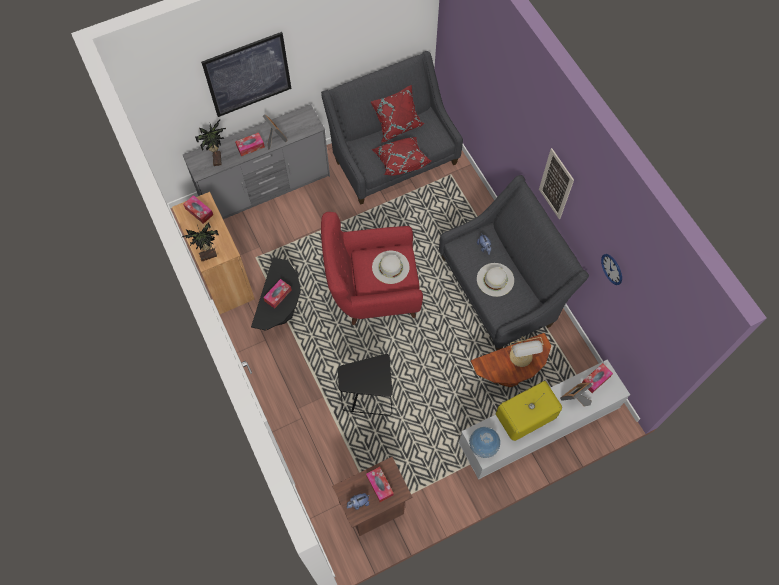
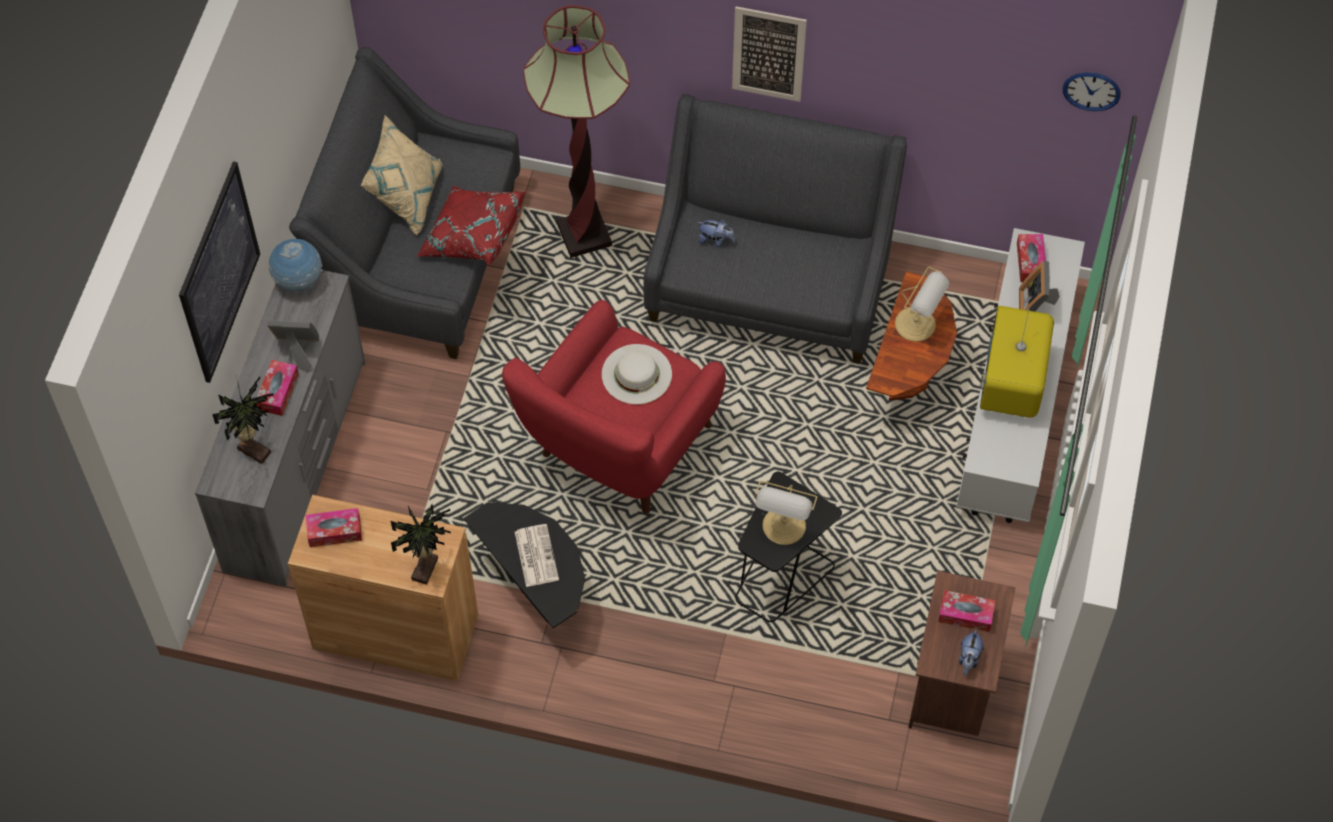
camera: 50 degrees left, 5 degrees down
tissue box [263,279,291,309] -> newspaper [515,524,559,587]
red pillow [371,85,424,143] -> beige pillow [361,115,443,236]
globe [469,427,500,458] -> globe moved to [269,237,323,291]
white hat [477,263,514,297] -> none
wall clock [601,254,622,285] -> wall clock moved to [1063,72,1120,111]
none -> floor lamp [523,5,630,258]
none -> table lamp [755,481,817,545]

